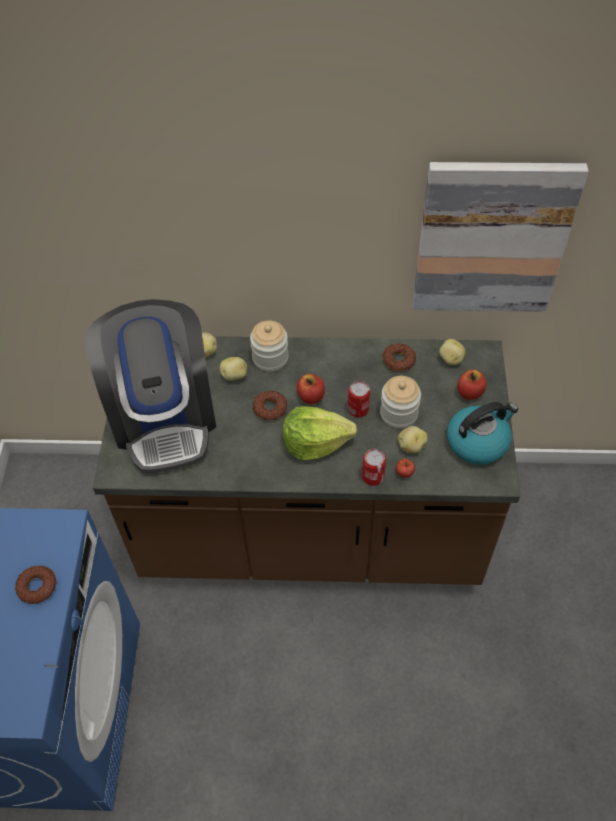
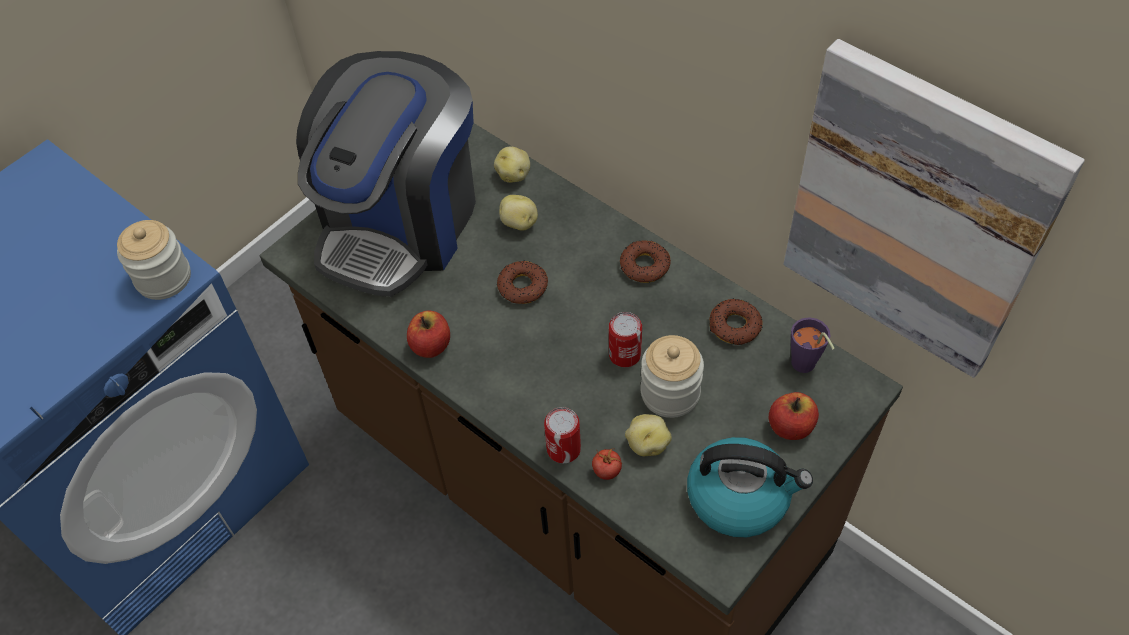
camera: 40 degrees right, 0 degrees up
donut [15,566,56,604] -> donut moved to [620,240,671,283]
jar [250,320,289,372] -> jar moved to [117,220,191,300]
lettuce [283,406,358,460] -> none
apple [297,374,325,404] -> apple moved to [407,311,450,358]
potato [439,339,465,365] -> purple cup [791,317,835,373]

